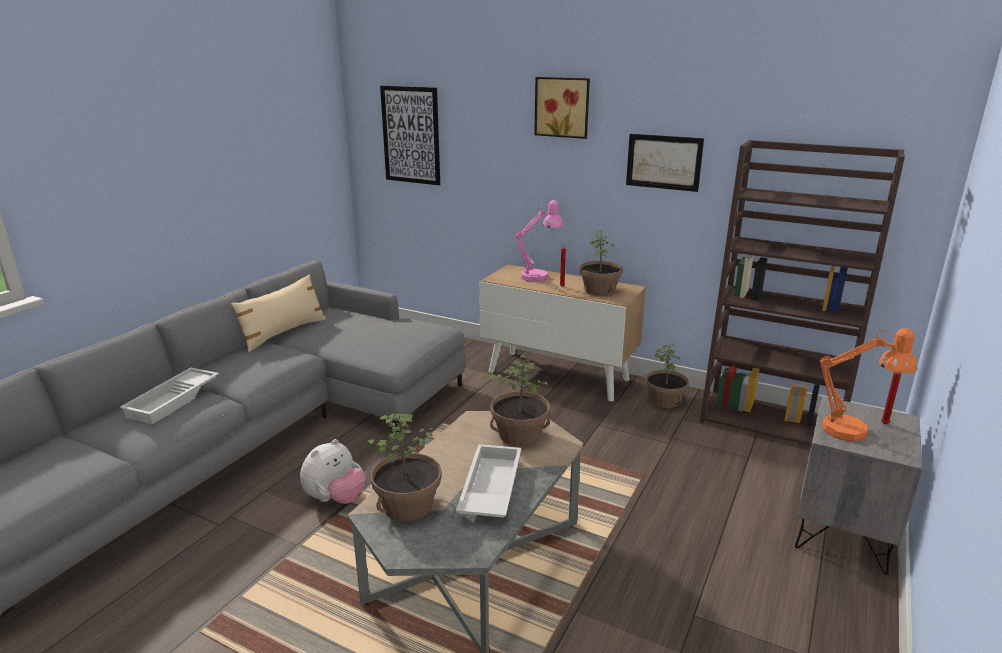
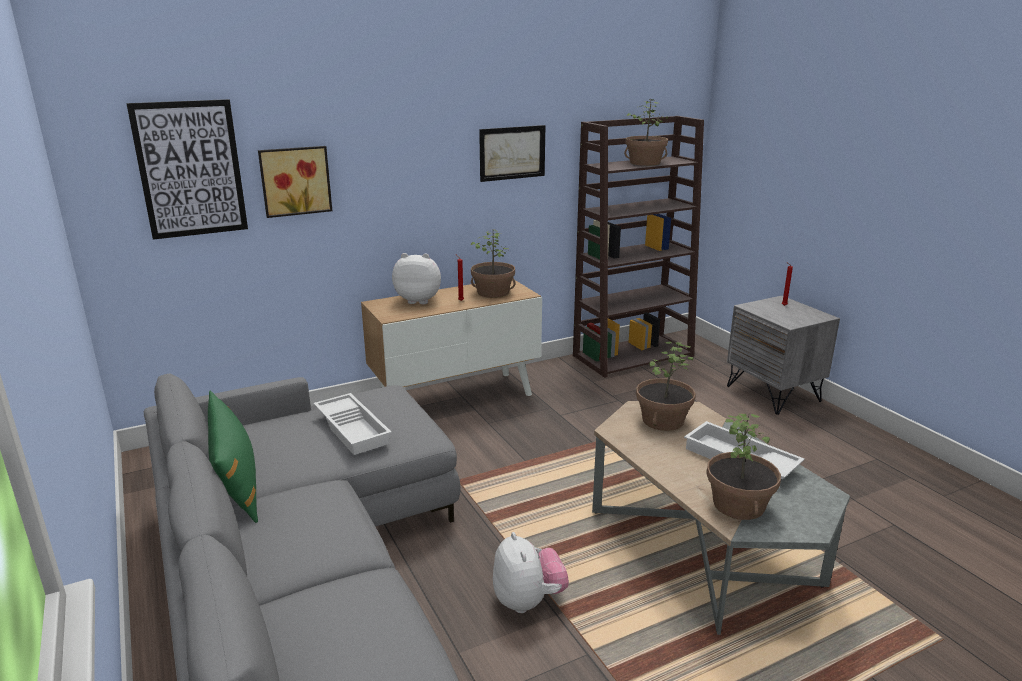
camera: 55 degrees left, 0 degrees up
white tray [120,367,219,424] -> white tray moved to [314,393,392,455]
beige pillow [231,274,326,352] -> green pillow [208,391,258,523]
pink table lamp [515,200,564,282] -> plush toy [392,253,441,304]
picture [534,77,590,139] -> picture moved to [258,146,332,218]
potted plant [645,344,689,408] -> potted plant moved to [624,99,668,166]
orange table lamp [819,328,917,441] -> none

